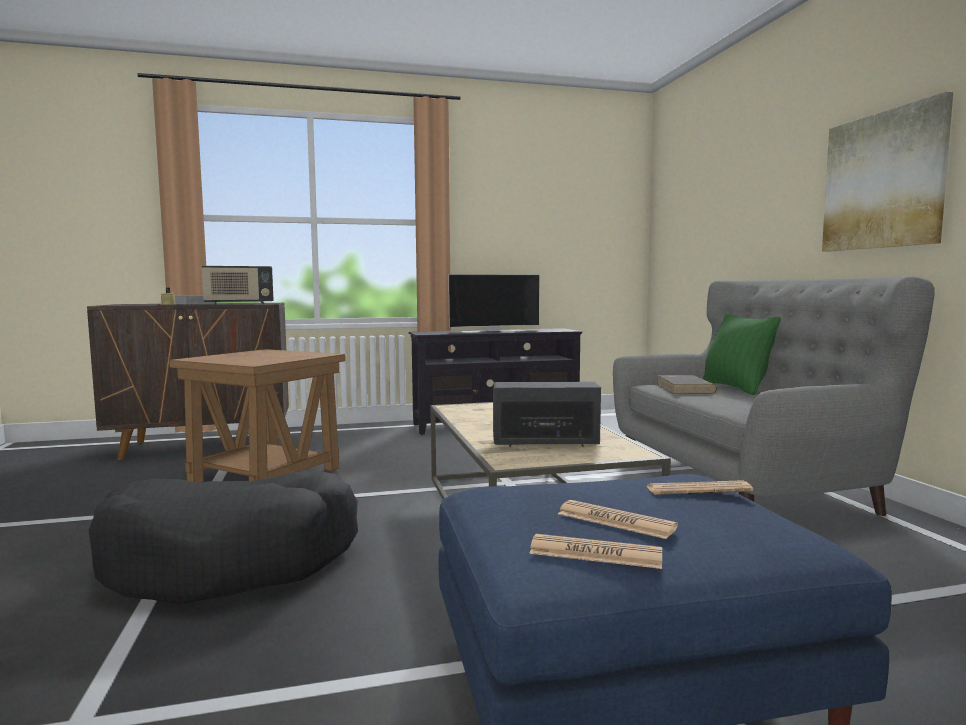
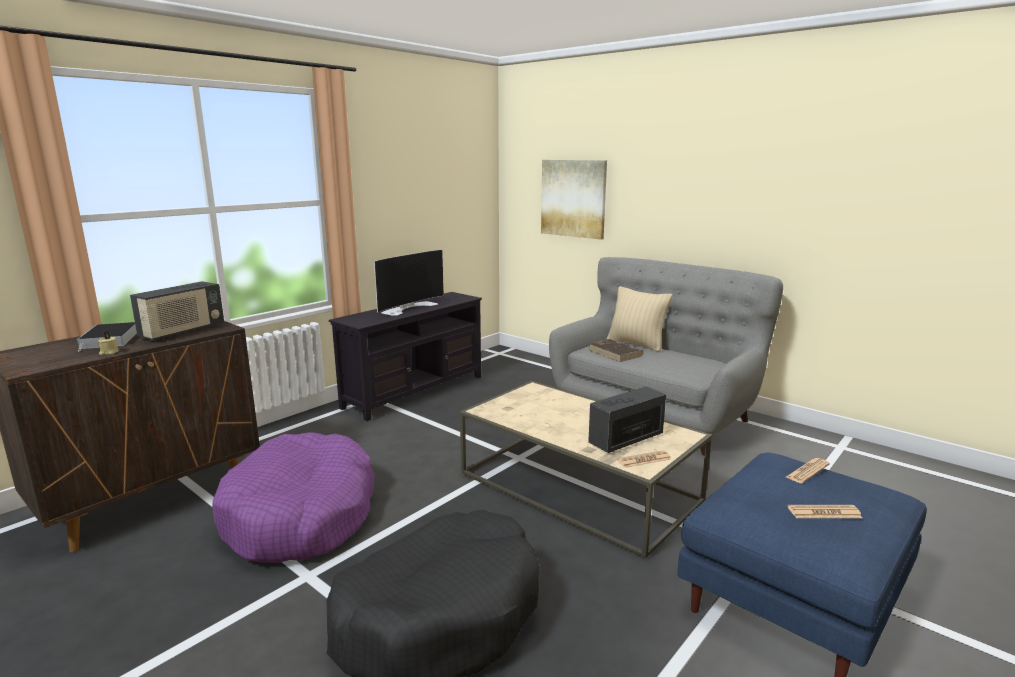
camera: 35 degrees left, 10 degrees up
brown side table [169,349,345,483] -> purple dog bed [212,432,375,563]
newspaper [529,534,662,569] -> newspaper moved to [617,450,671,468]
green pillow [703,314,781,395] -> beige pillow [607,286,672,352]
picture [822,92,953,252] -> picture moved to [541,160,607,240]

